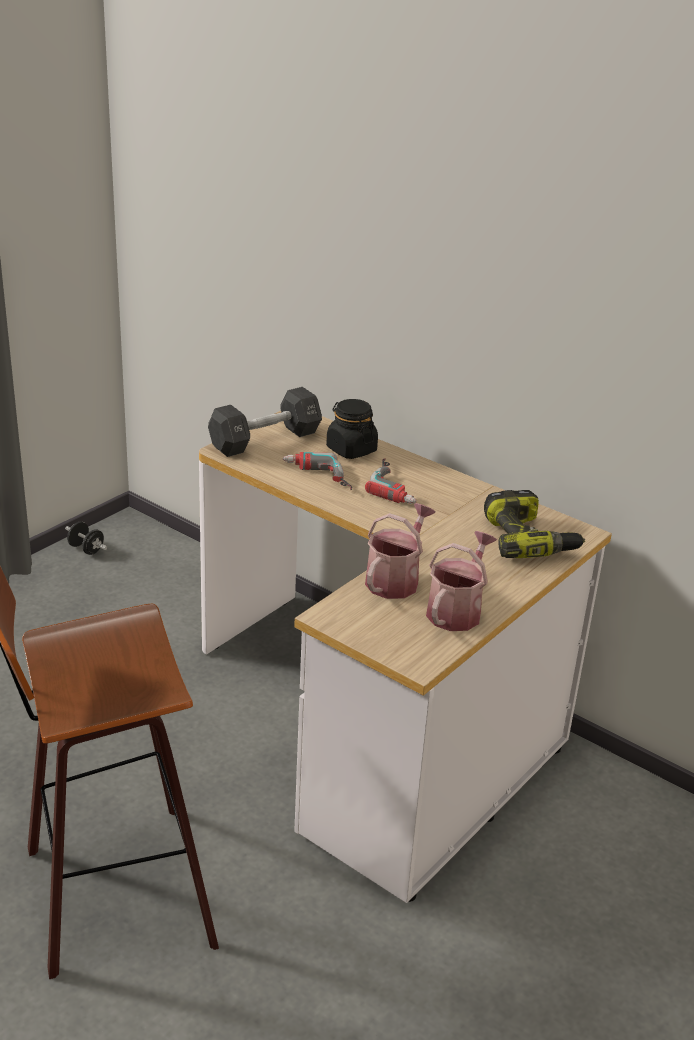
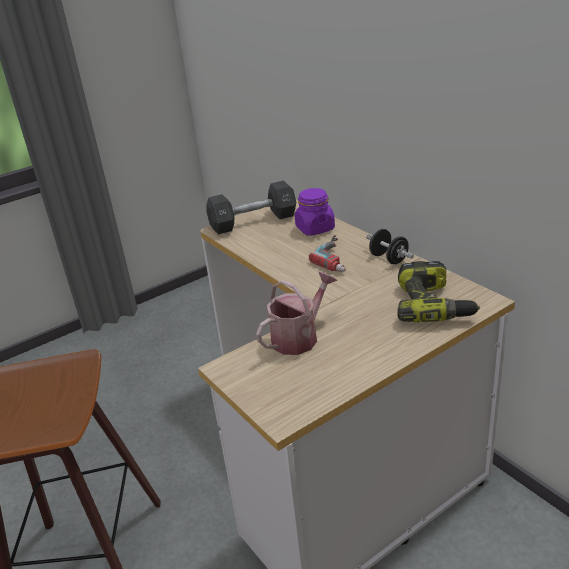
camera: 20 degrees right, 0 degrees up
black dumbbell [65,522,107,555] -> black dumbbell moved to [366,229,414,264]
power drill [283,452,352,490] -> none
black jar [326,399,378,459] -> purple jar [295,188,335,236]
watering can [426,531,497,631] -> none

